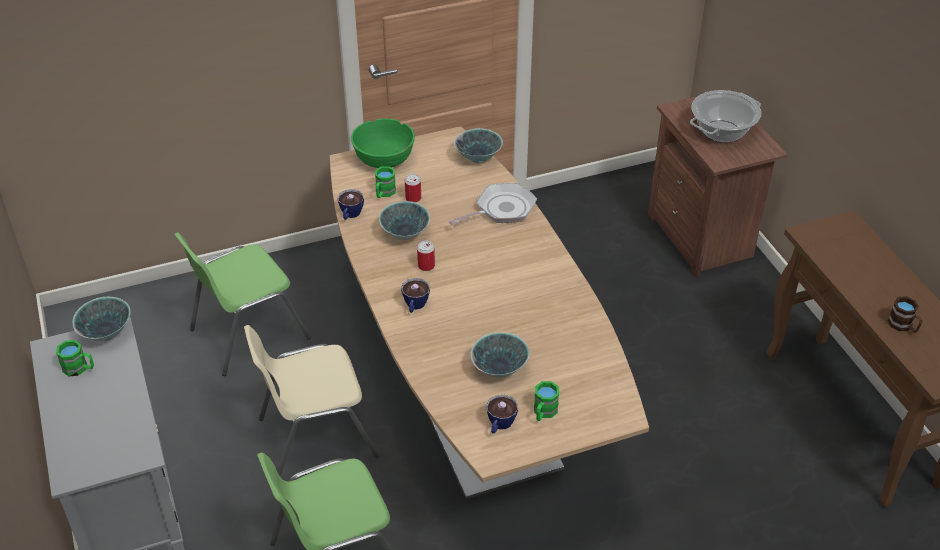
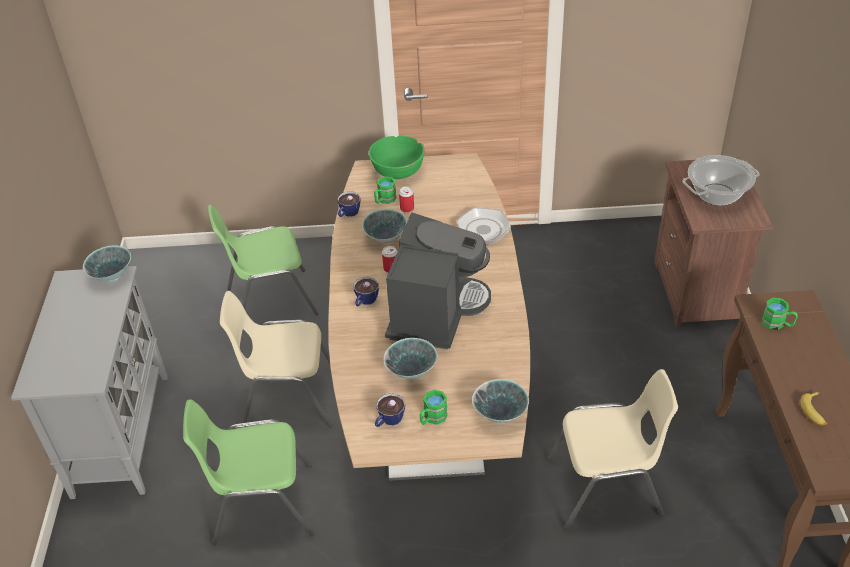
camera: 20 degrees right, 0 degrees up
green mug [56,340,94,376] -> green mug moved to [762,298,798,330]
bowl [454,128,503,164] -> bowl moved to [472,379,529,423]
brown mug [888,296,922,333] -> banana [800,391,827,426]
none -> coffee machine [385,213,491,350]
none -> beige chair [548,369,678,530]

